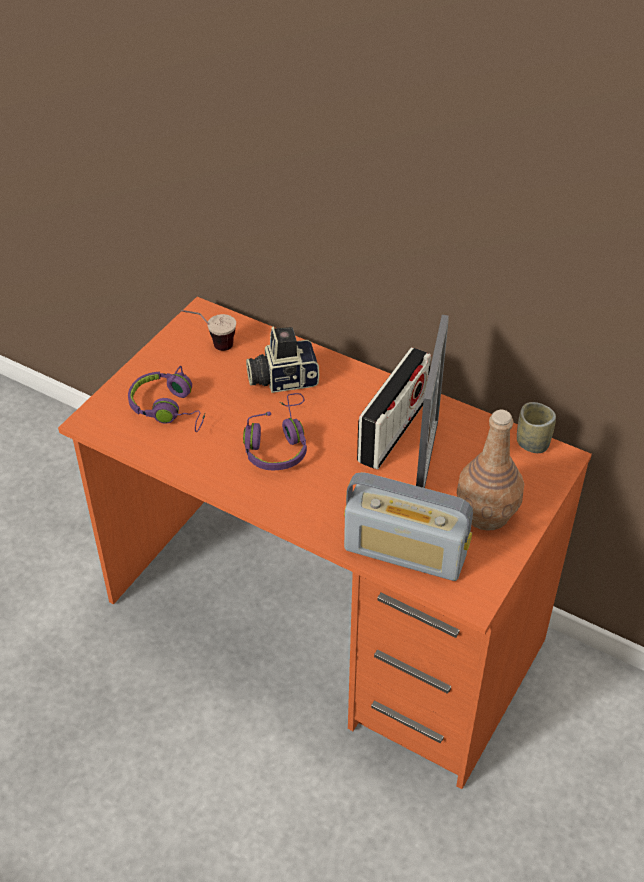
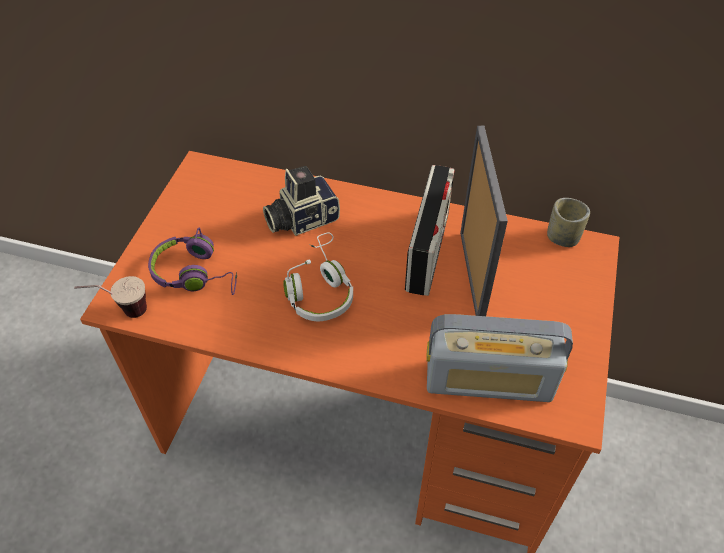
camera: 15 degrees left, 5 degrees up
cup [182,310,236,351] -> cup moved to [74,276,147,318]
purple headphones [243,393,307,470] -> white headphones [283,232,353,321]
brown bottle [457,410,524,531] -> none

